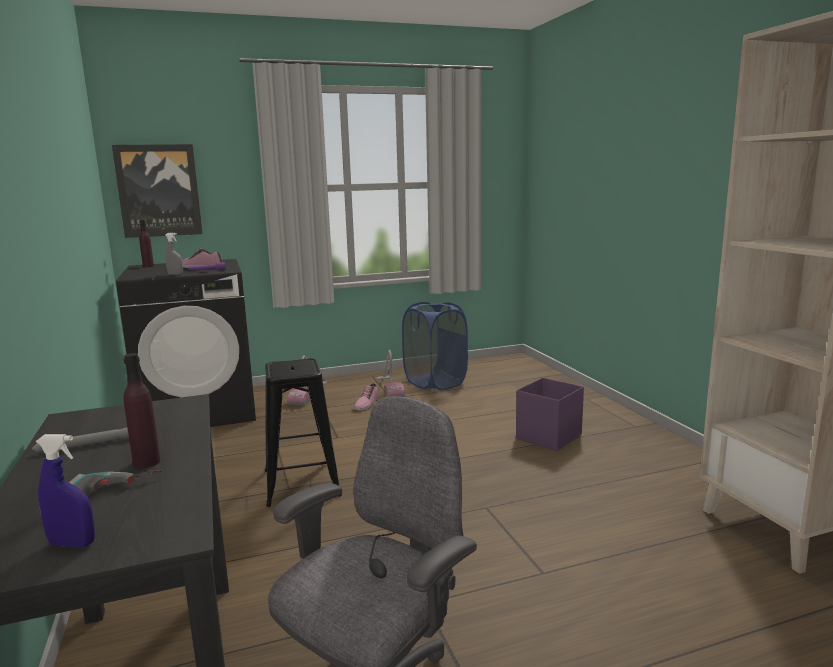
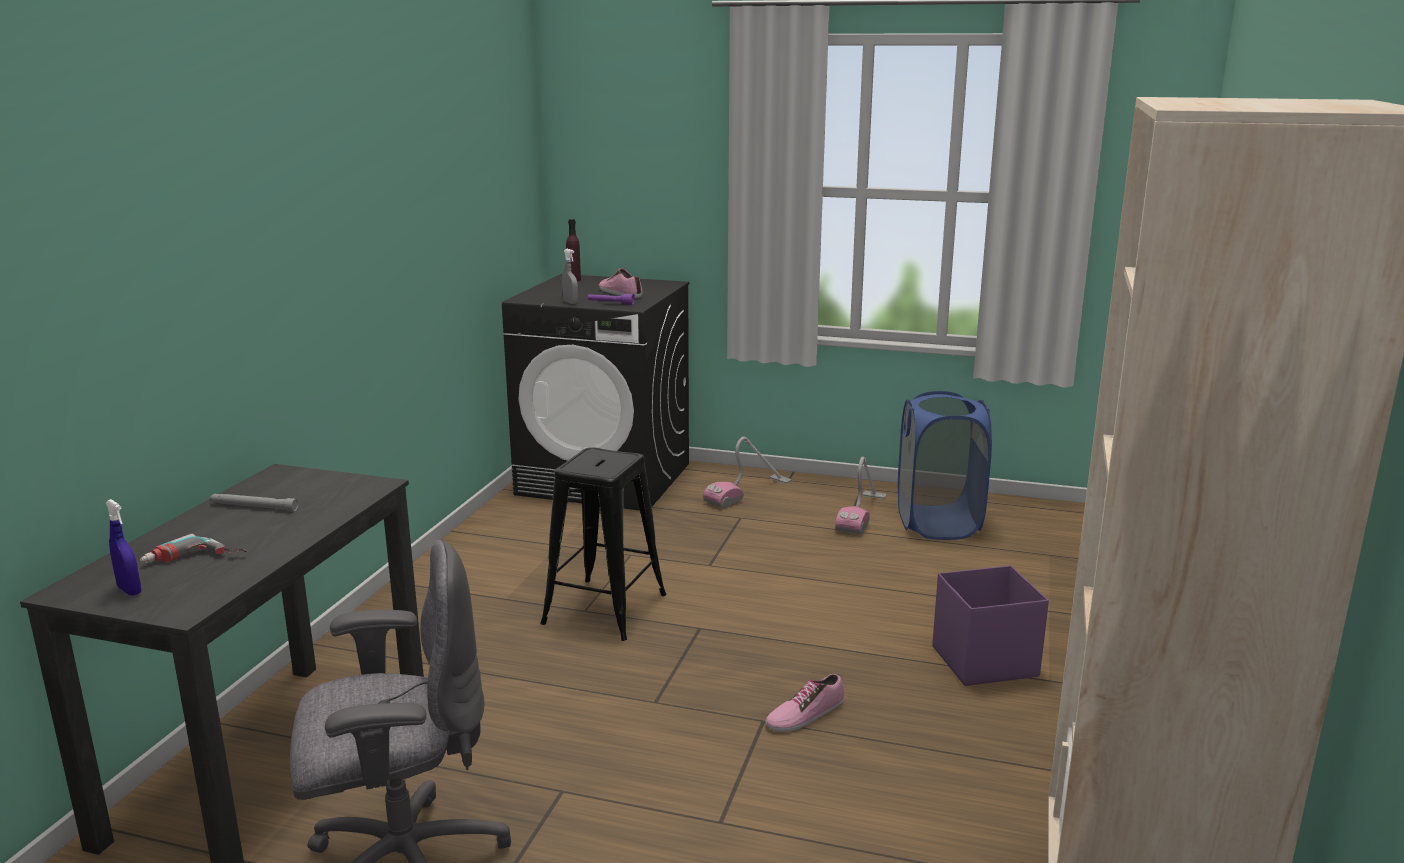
camera: 35 degrees right, 5 degrees up
picture [112,144,203,238] -> none
purple bottle [124,353,160,468] -> none
shoe [354,383,379,411] -> shoe moved to [766,673,844,732]

